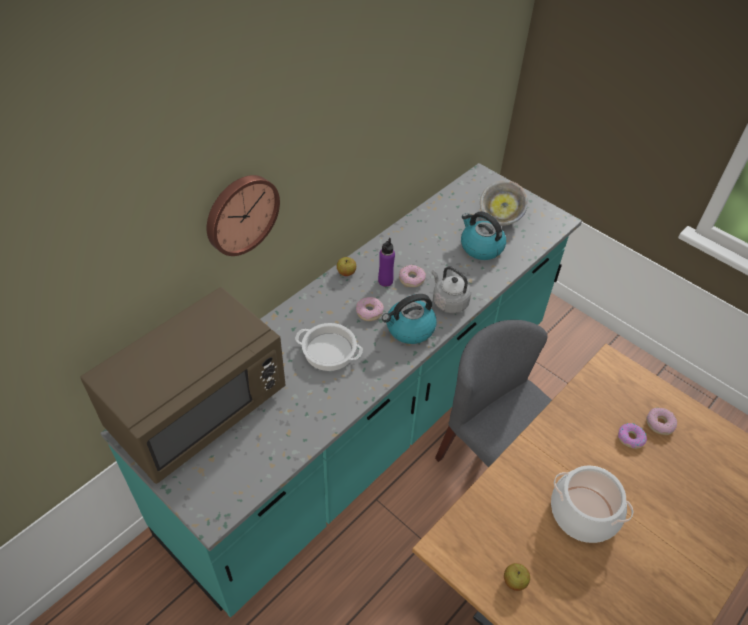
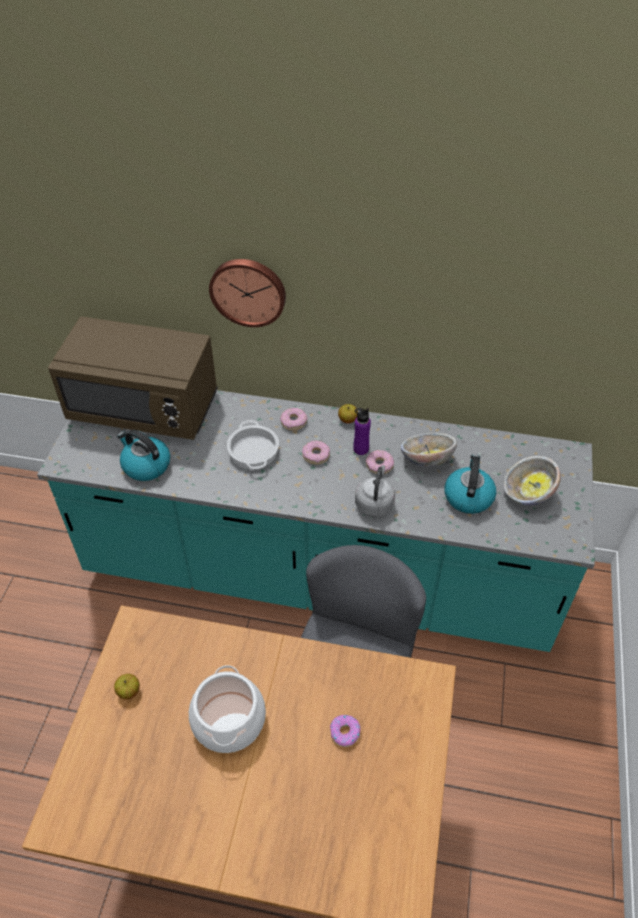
camera: 60 degrees right, 0 degrees up
kettle [382,294,437,344] -> kettle moved to [117,430,170,481]
donut [646,408,677,435] -> donut moved to [280,408,307,431]
none -> bowl [401,433,457,467]

